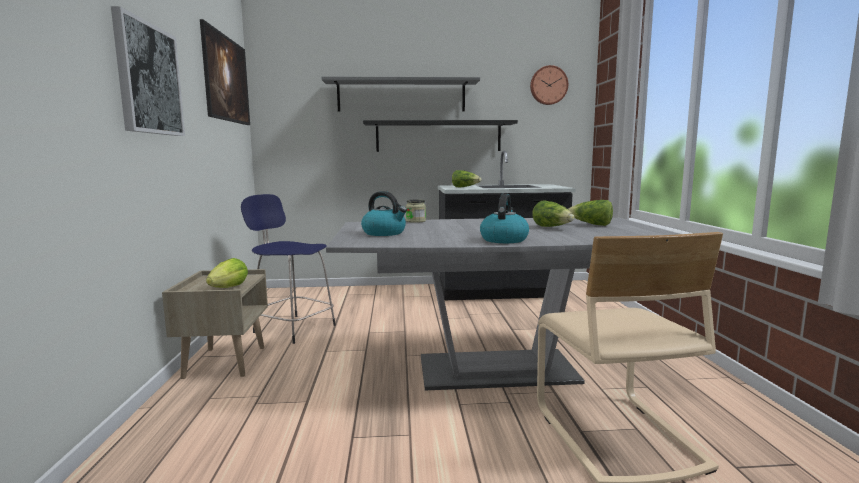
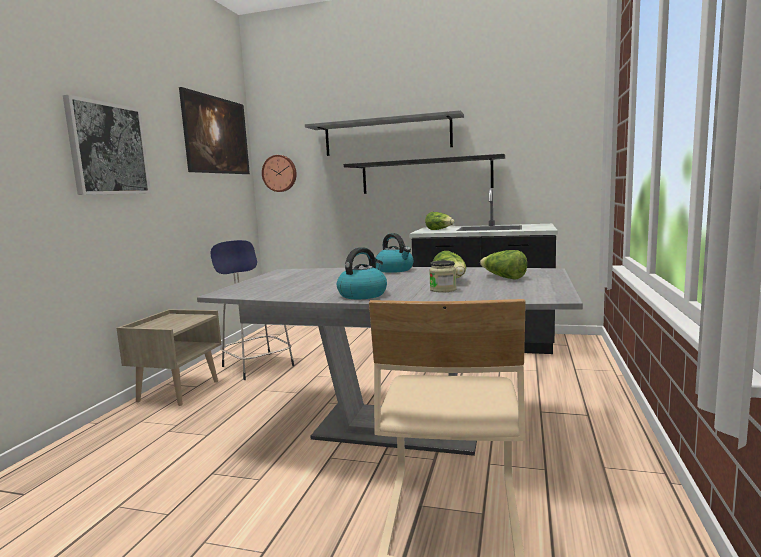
camera: 20 degrees right, 0 degrees up
lettuce [206,258,248,288] -> none
kettle [361,191,407,236] -> kettle moved to [376,233,414,273]
jar [406,199,426,223] -> jar moved to [429,260,456,293]
wall clock [530,65,568,105] -> wall clock moved to [262,155,297,192]

